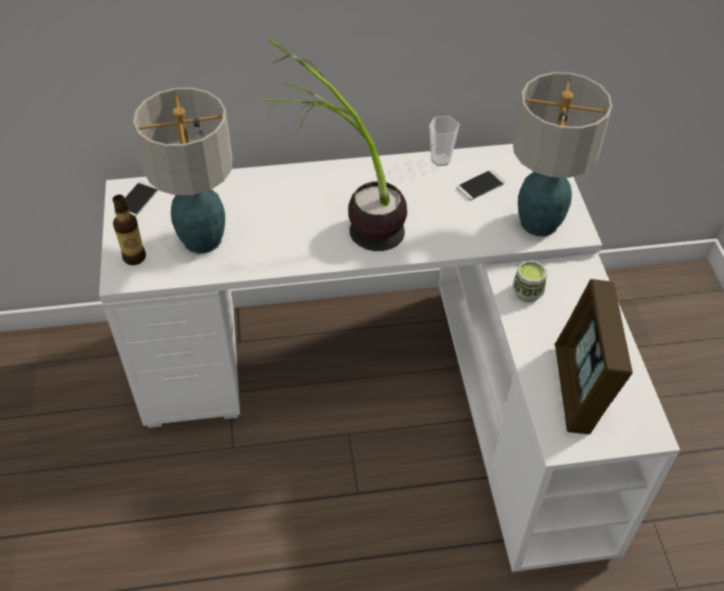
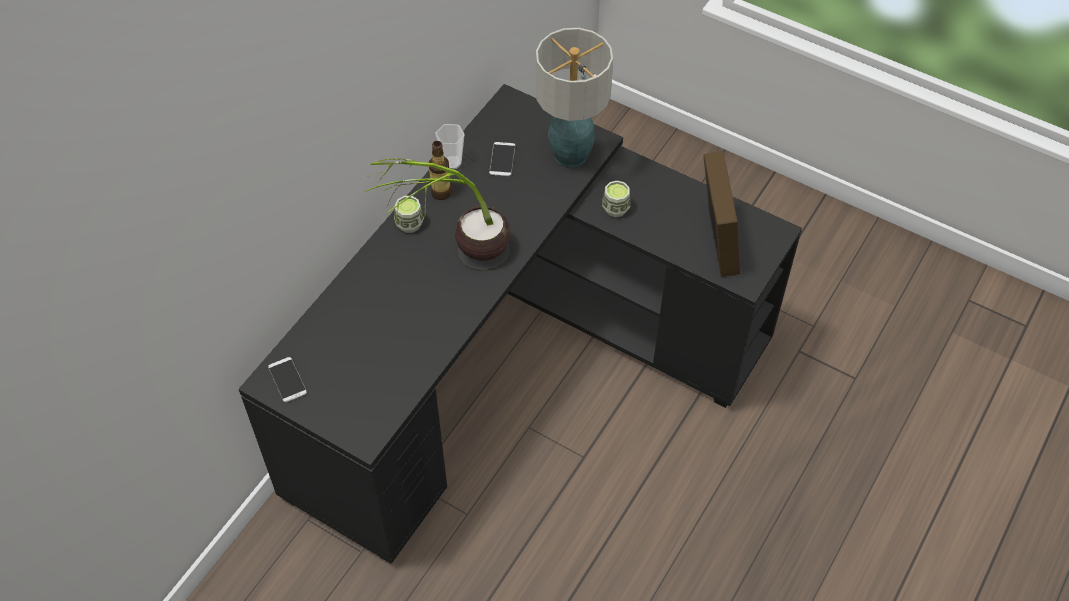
camera: 50 degrees left, 5 degrees up
white desk [99,144,680,572] -> black desk [239,84,802,564]
bottle [113,195,146,265] -> bottle moved to [429,141,452,200]
table lamp [133,88,233,254] -> none
picture frame [555,279,633,434] -> picture frame turned 135 degrees counterclockwise [703,151,740,277]
none -> cup [394,196,424,233]

